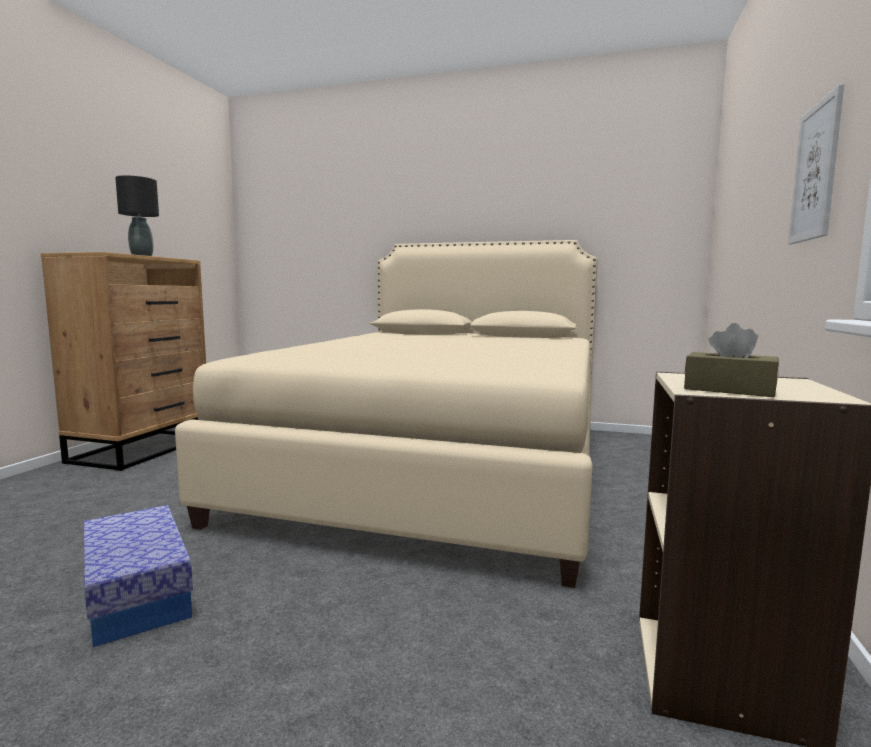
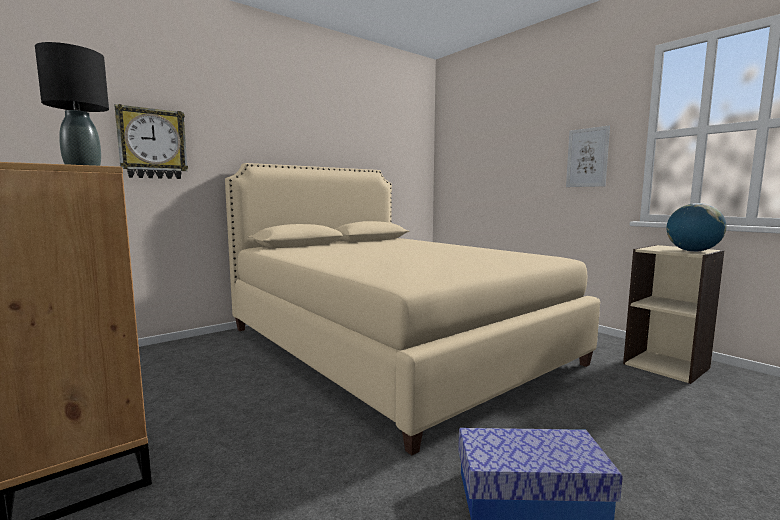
camera: 55 degrees left, 0 degrees up
brown tissue box [684,323,779,397] -> globe [667,203,727,252]
none -> wall clock [114,104,188,179]

